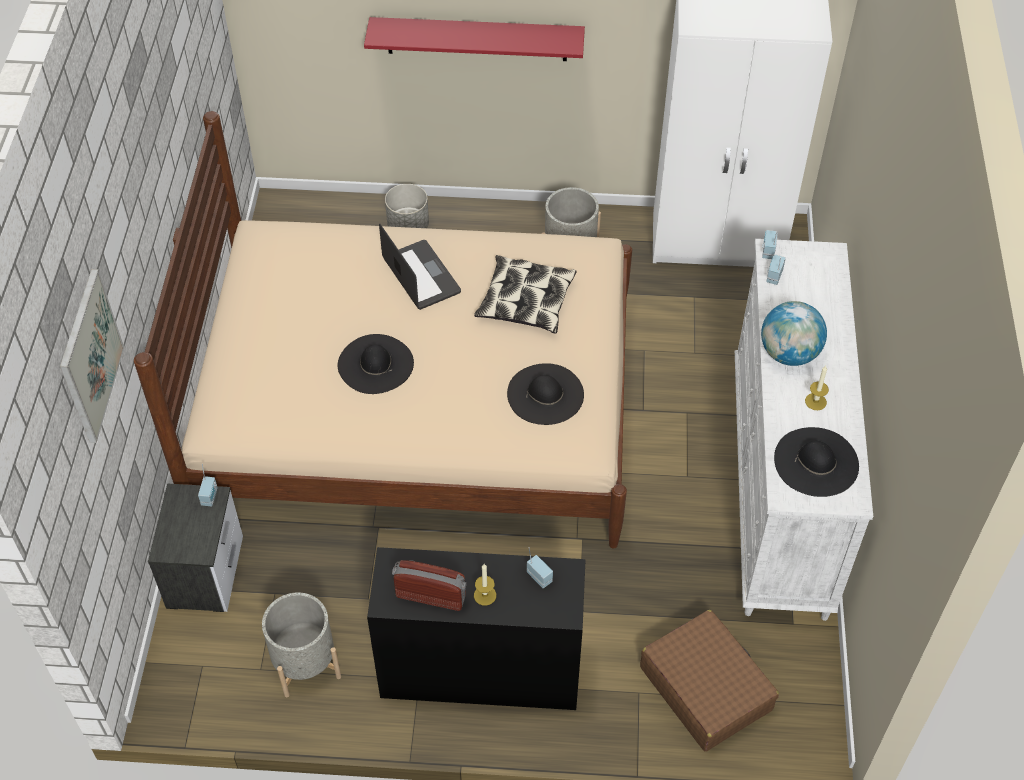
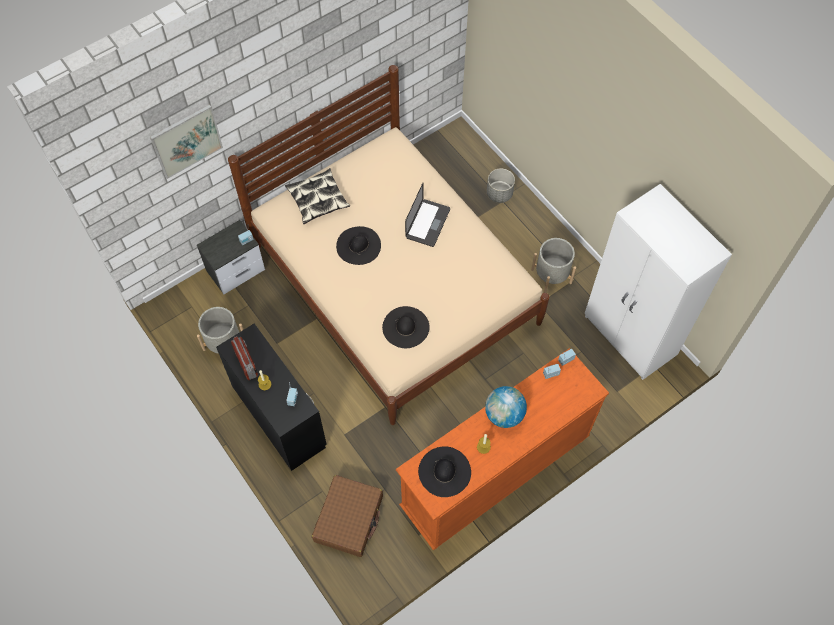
camera: 50 degrees right, 10 degrees up
red shelf [364,17,585,61] -> none
pillow [474,255,577,334] -> pillow moved to [285,168,350,224]
white dresser [735,239,873,621] -> orange dresser [396,348,609,550]

